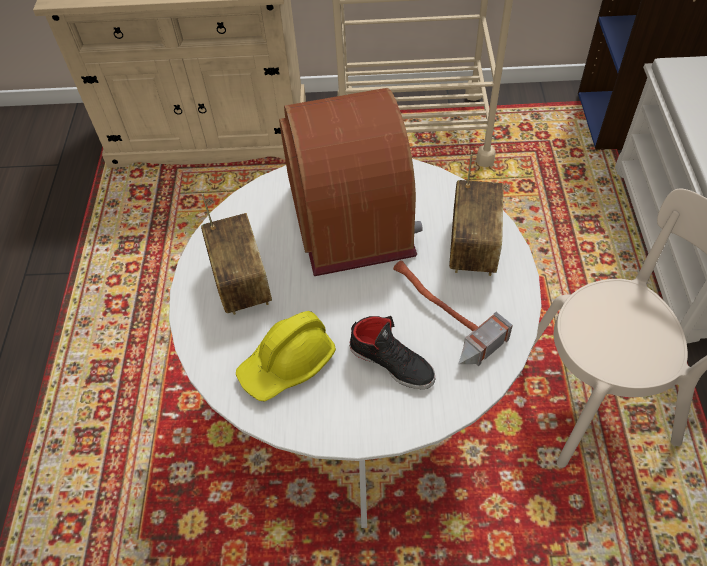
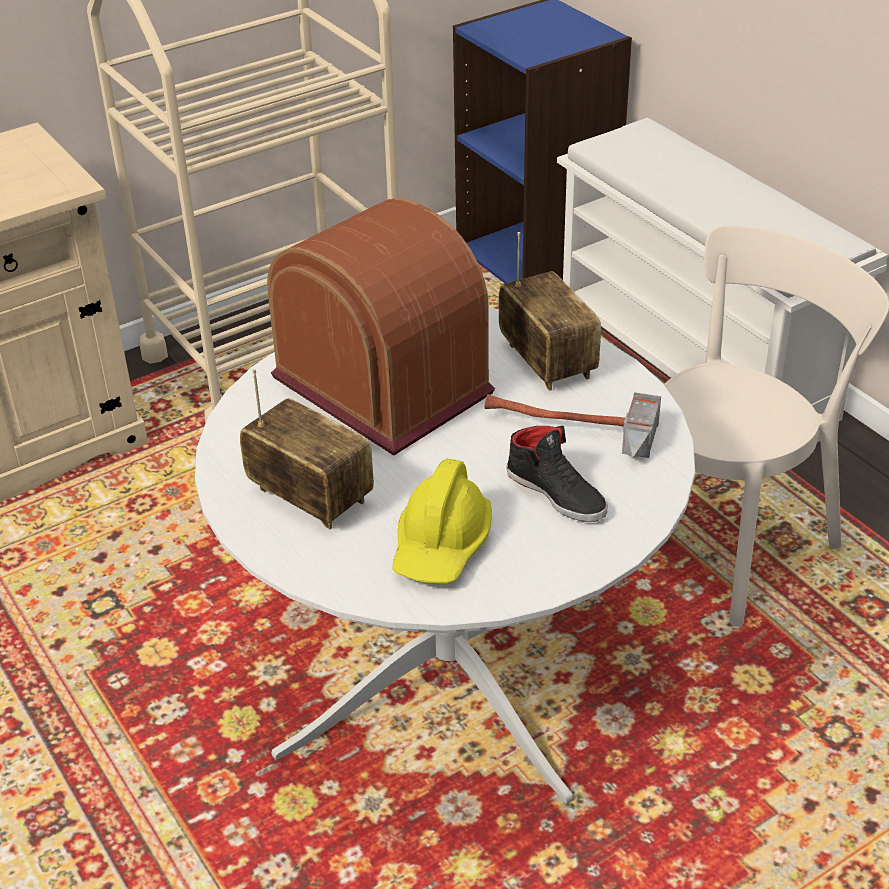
camera: 35 degrees left, 15 degrees down
black shoe [349,316,436,389] -> black shoe turned 45 degrees clockwise [506,426,607,522]

